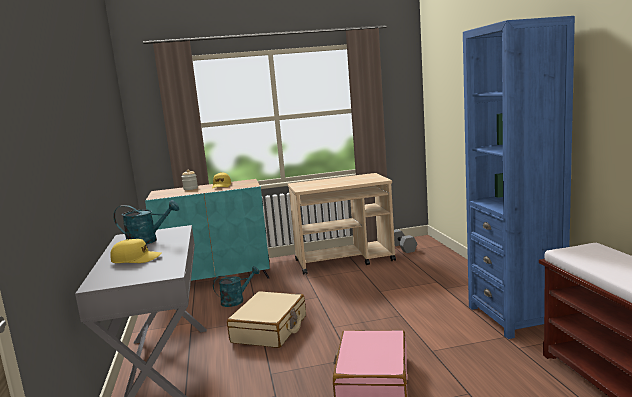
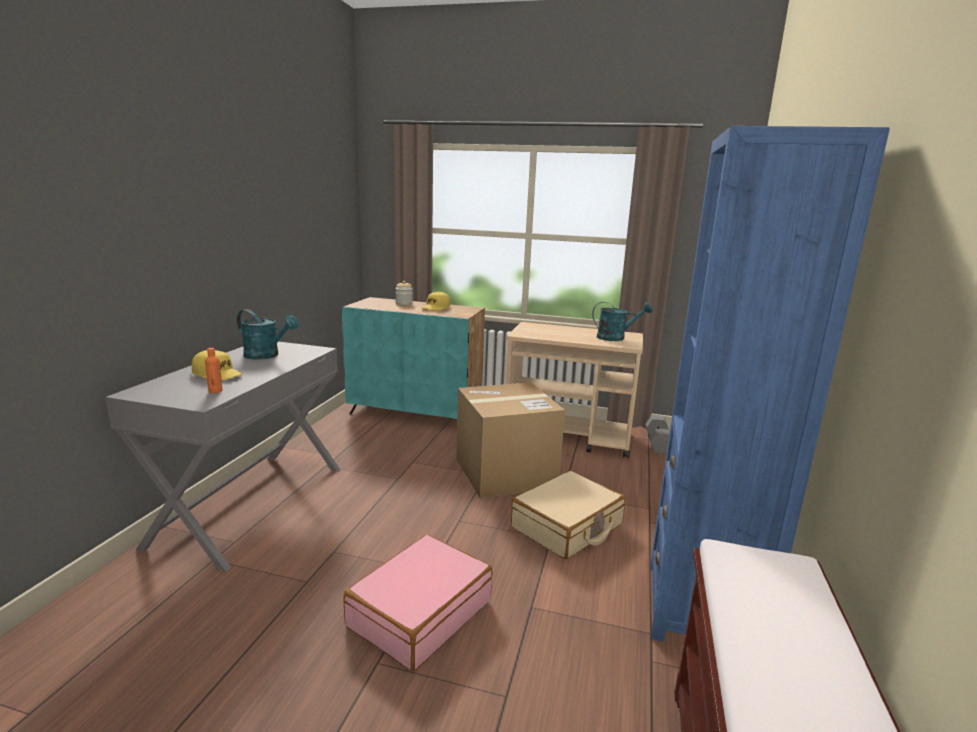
camera: 25 degrees right, 5 degrees up
turquoise watering can [213,266,260,307] -> turquoise watering can moved to [592,302,652,341]
beige suitcase [227,291,306,348] -> beige suitcase moved to [511,471,625,559]
none -> orange bottle [205,348,223,393]
none -> cardboard box [456,382,565,498]

